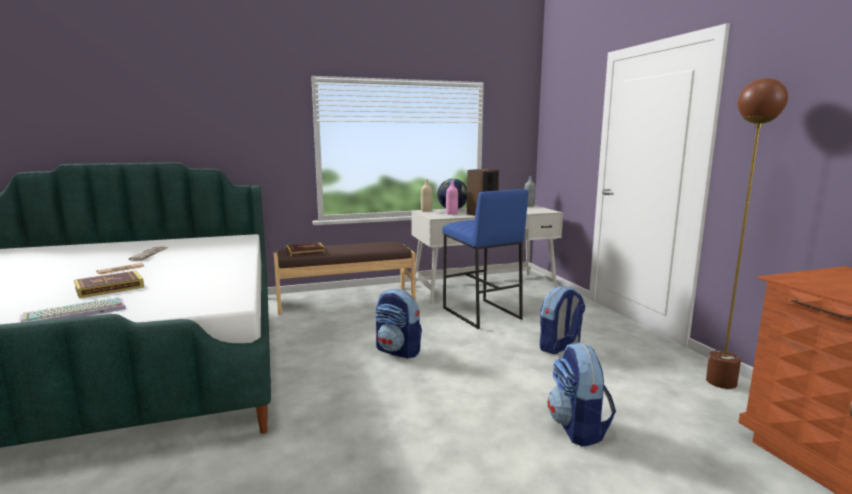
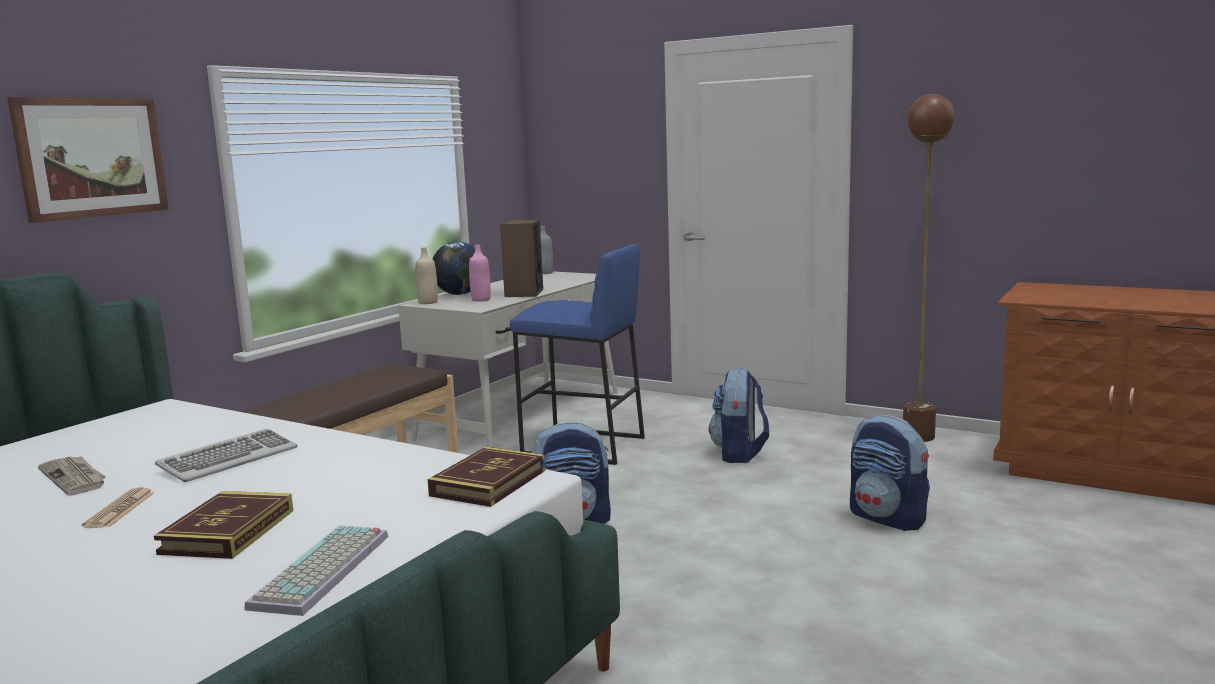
camera: 40 degrees left, 0 degrees up
book [286,243,325,256] -> book moved to [427,447,545,507]
none -> picture [7,97,169,223]
none -> keyboard [155,428,297,482]

